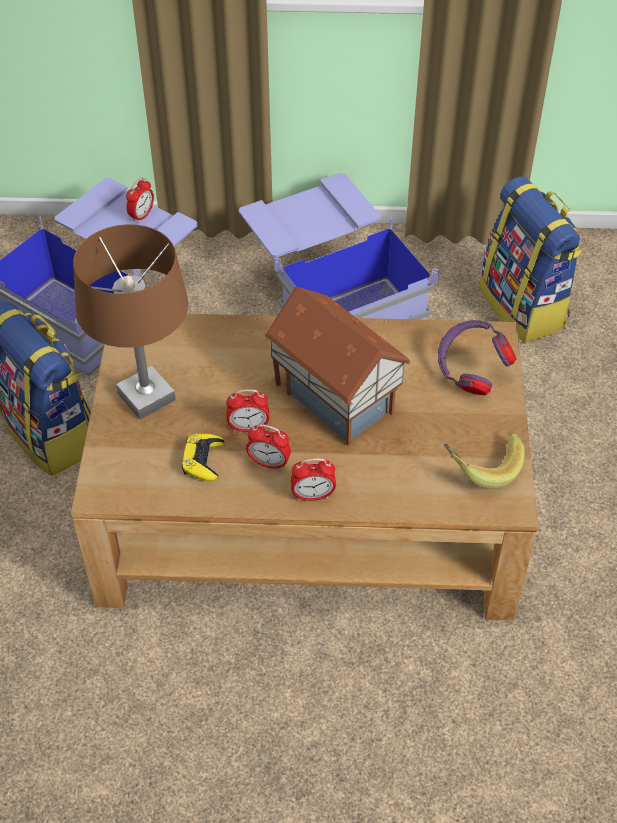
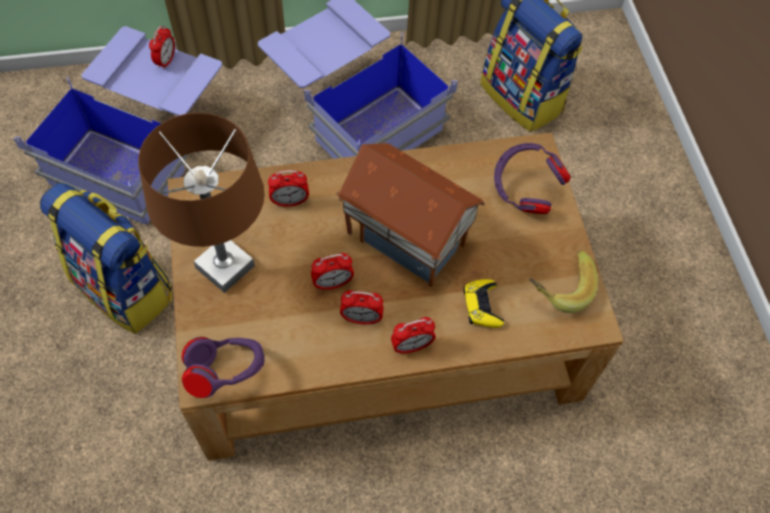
camera: 15 degrees left, 10 degrees up
yellow game controller [182,433,224,481] -> yellow game controller moved to [464,279,505,328]
none -> purple headphones [182,337,265,398]
none -> alarm clock [268,170,309,207]

